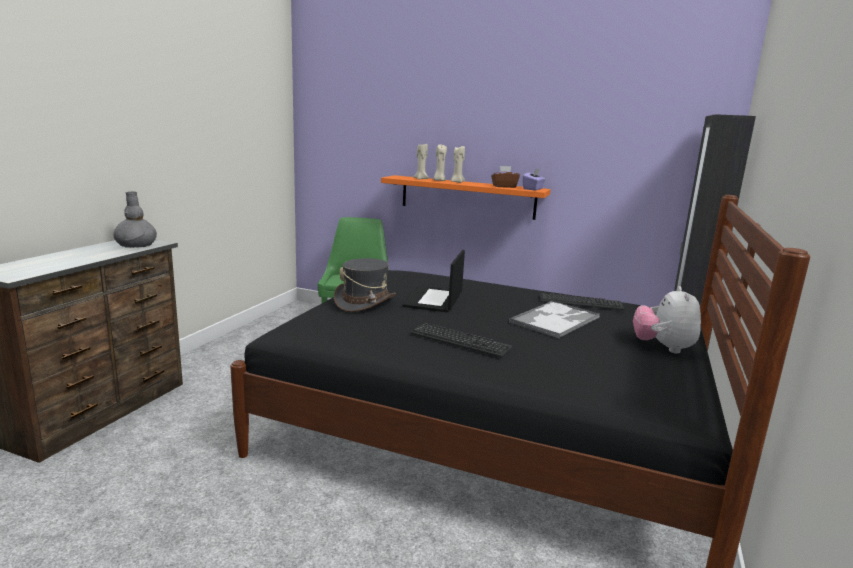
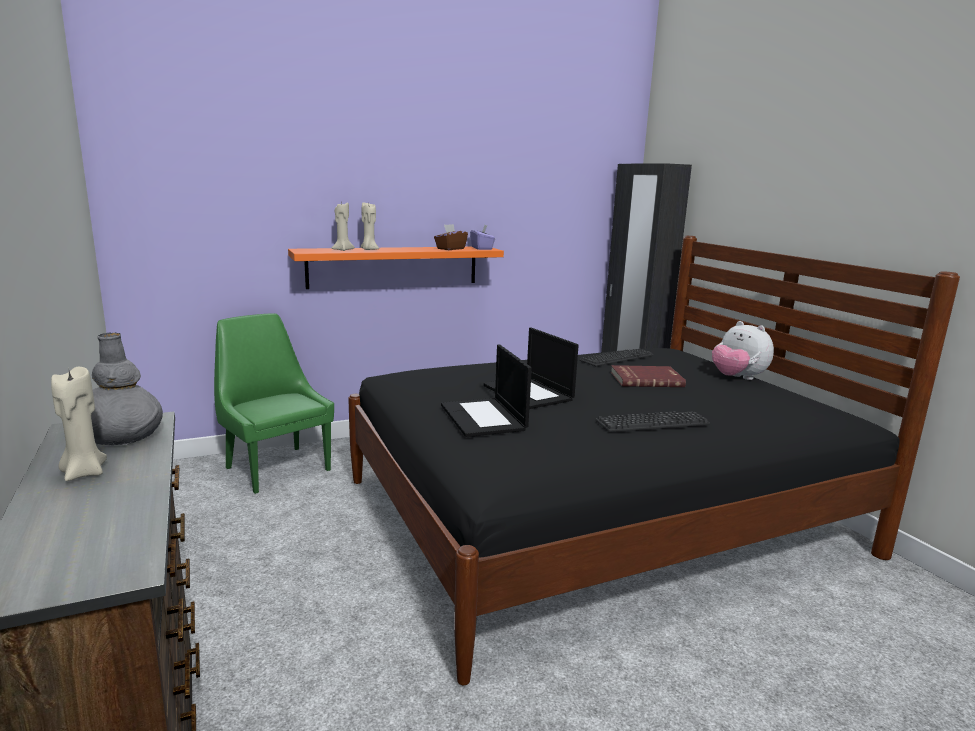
camera: 45 degrees left, 0 degrees up
grey hat [334,258,396,312] -> laptop [441,344,532,437]
beige candle [451,146,465,183] -> beige candle moved to [51,367,107,481]
tray [509,301,600,338] -> red book [611,365,686,387]

